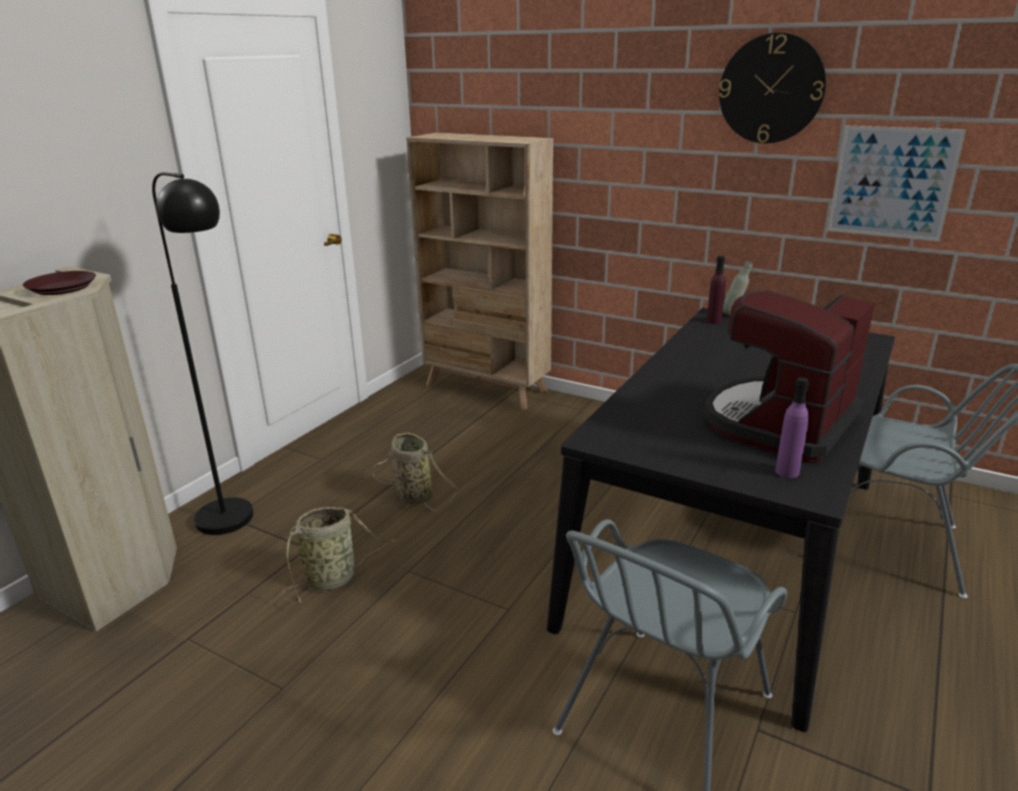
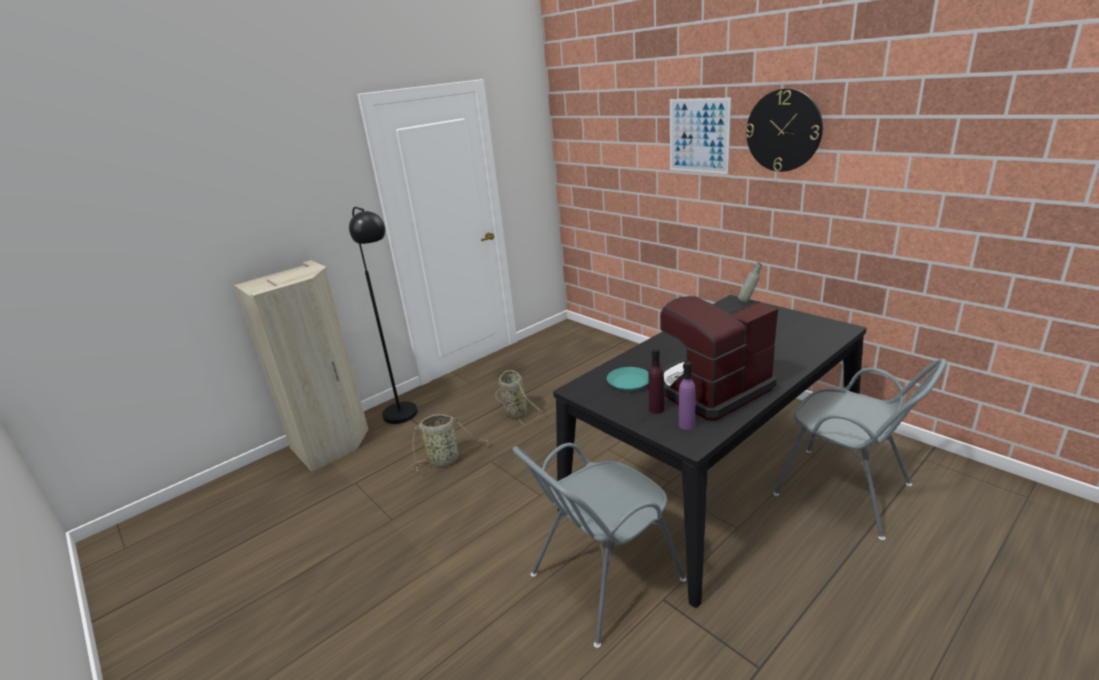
camera: 20 degrees right, 0 degrees up
brown plate [23,271,96,295] -> none
beige bookcase [406,132,553,410] -> none
purple bottle [707,256,726,324] -> purple bottle moved to [648,348,664,414]
picture [827,125,966,242] -> picture moved to [670,97,731,174]
none -> turquoise plate [607,367,649,391]

